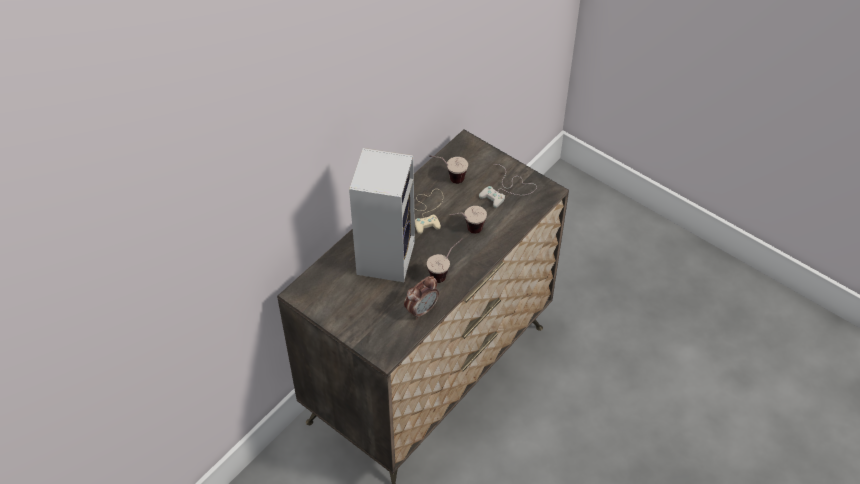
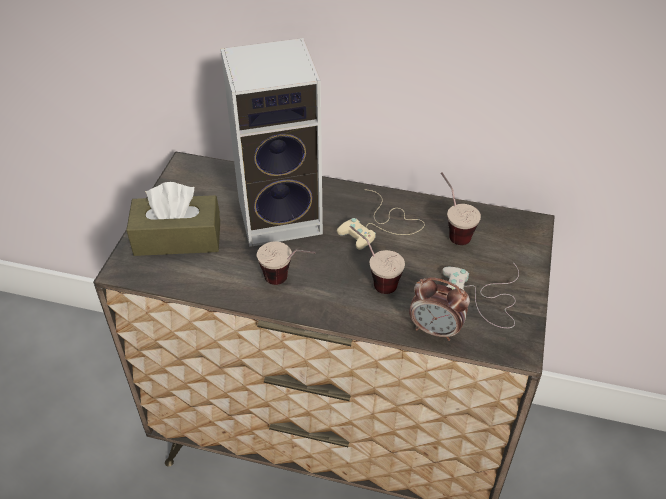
camera: 65 degrees right, 5 degrees down
alarm clock [404,276,439,320] -> alarm clock moved to [409,277,470,341]
none -> brown tissue box [126,182,220,256]

